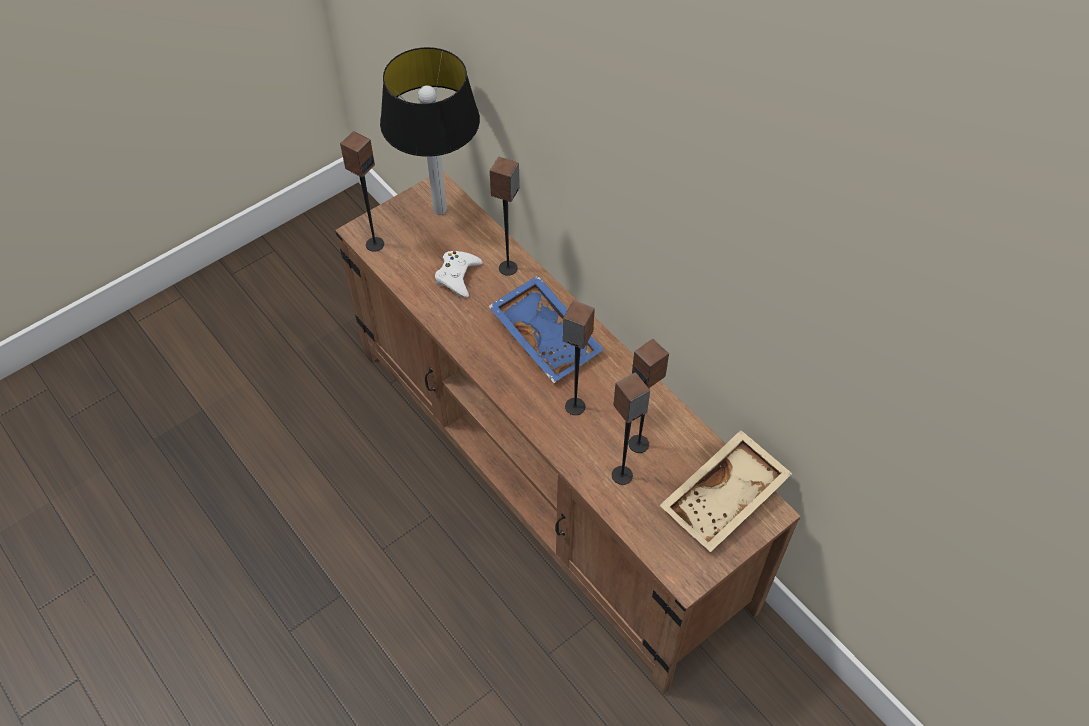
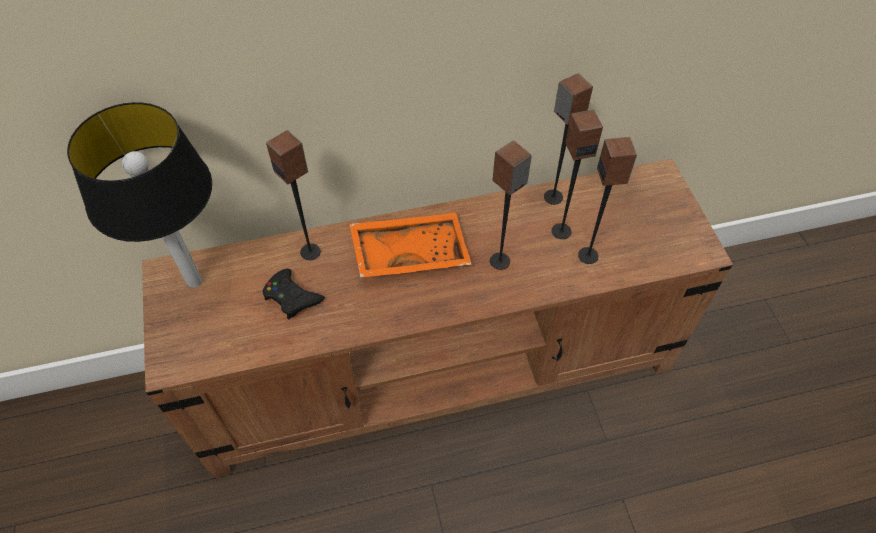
camera: 65 degrees left, 0 degrees up
speaker [340,131,384,252] -> speaker moved to [544,73,593,205]
white game controller [435,251,483,298] -> black game controller [263,269,325,319]
blue tray [488,275,604,383] -> orange tray [349,213,472,278]
beige tray [660,430,792,552] -> none

